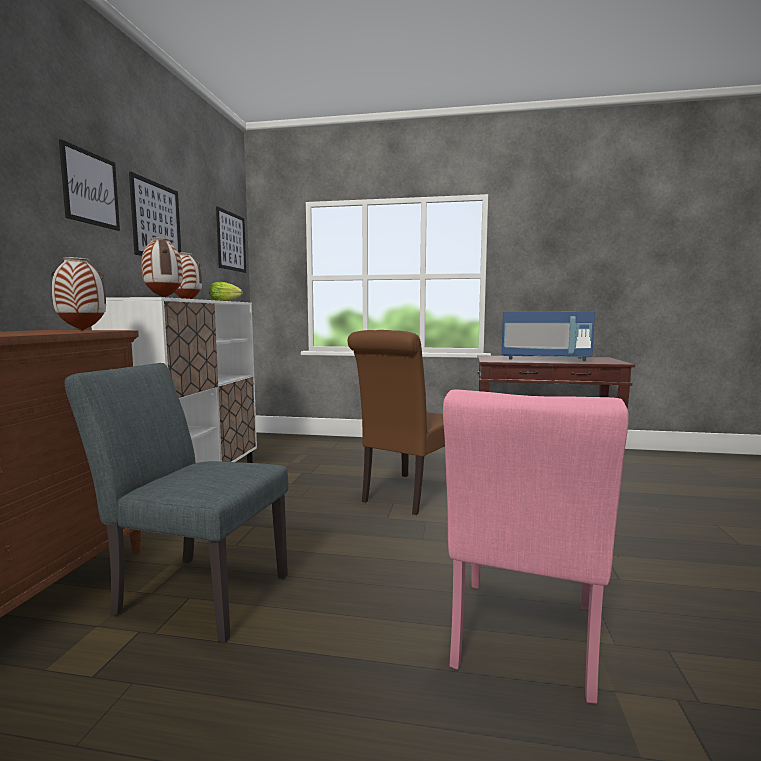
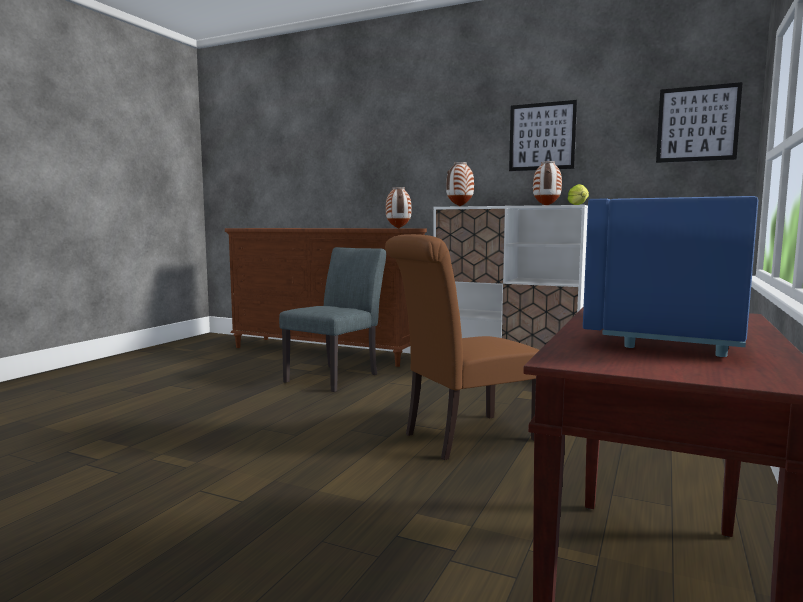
camera: 105 degrees right, 0 degrees up
picture [59,139,120,231] -> none
brown chair [347,330,445,515] -> brown chair turned 75 degrees counterclockwise [385,234,539,460]
pink chair [443,390,629,704] -> none

